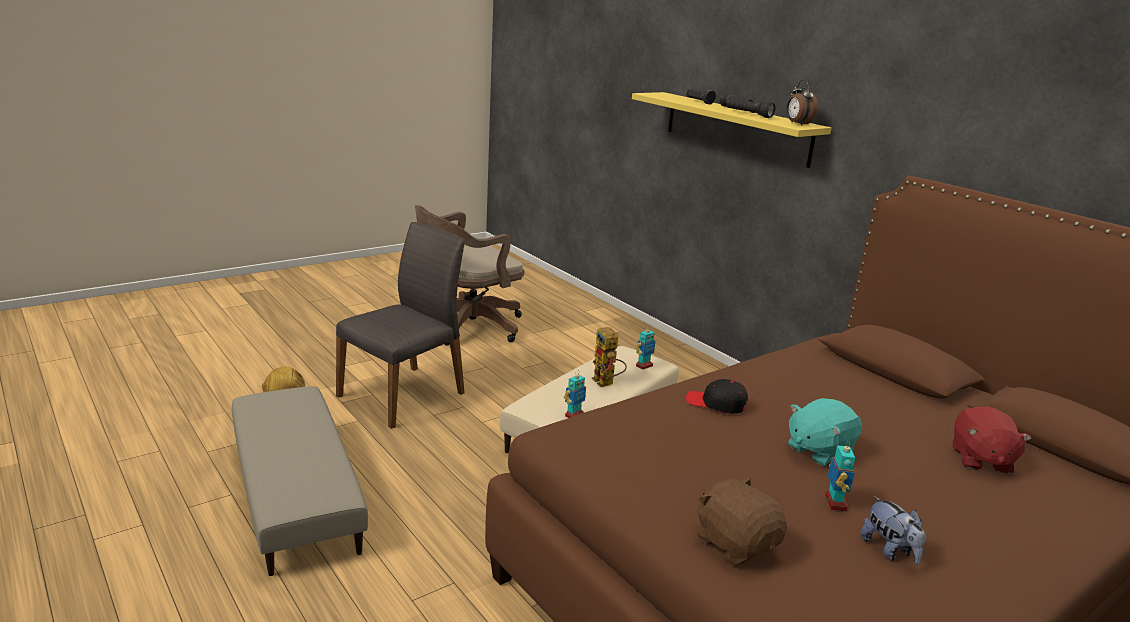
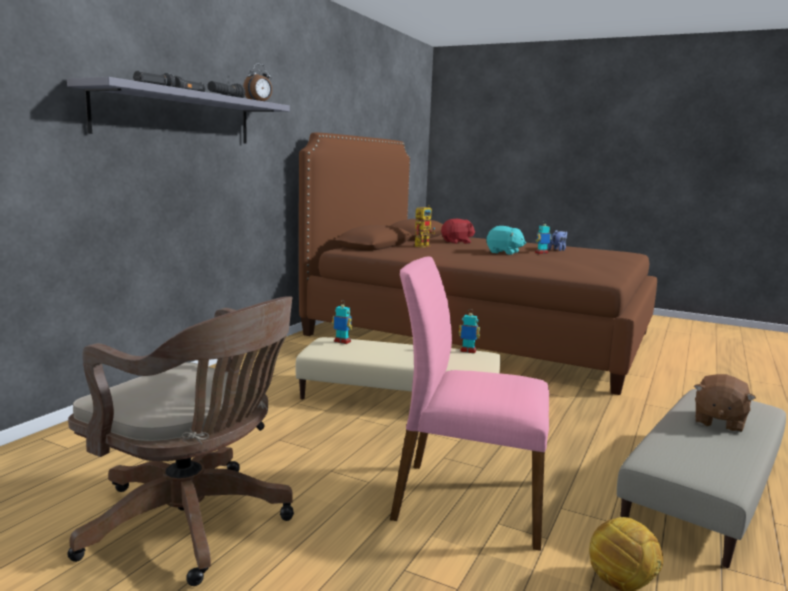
camera: 115 degrees left, 10 degrees down
grey chair [336,222,465,429] -> pink chair [390,257,549,551]
toy robot [592,327,627,387] -> toy robot moved to [415,205,435,248]
yellow shelf [632,92,831,168] -> grey shelf [67,77,290,144]
black cap [686,379,748,414] -> none
brown plush toy [697,478,787,565] -> brown plush toy moved to [694,374,756,433]

